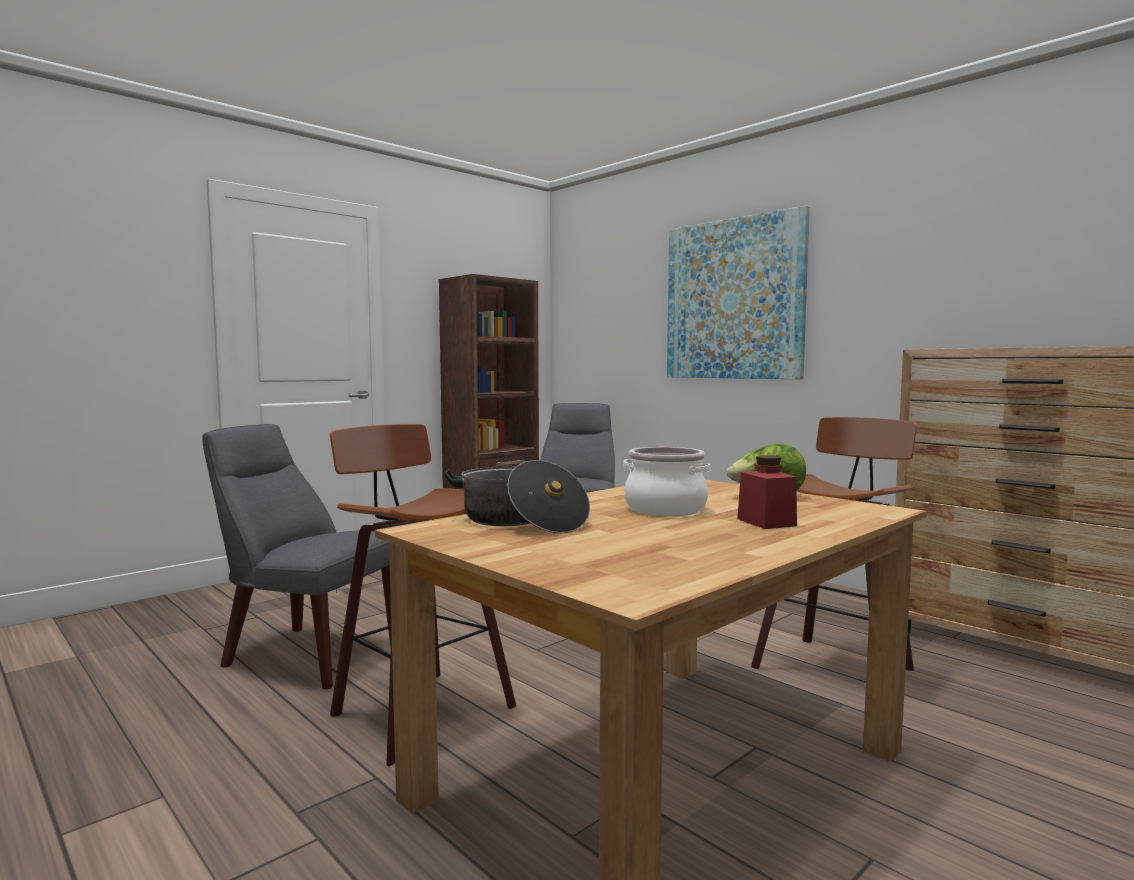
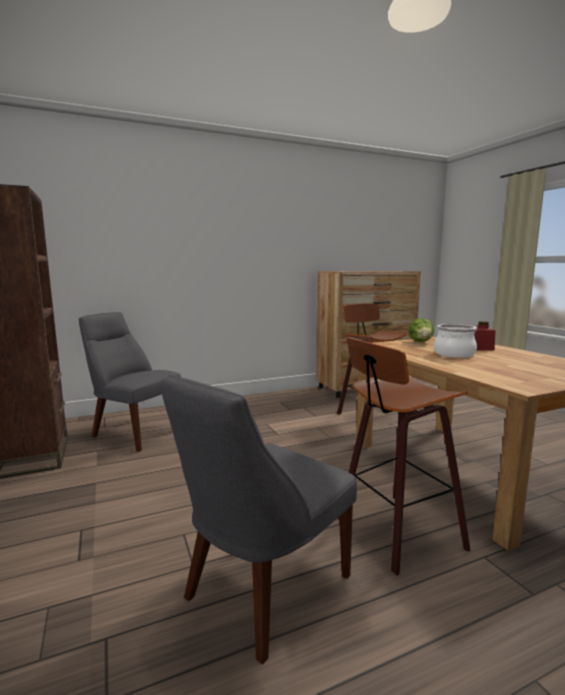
camera: 70 degrees left, 5 degrees up
cooking pot [444,460,590,533] -> none
picture [667,206,810,379] -> none

